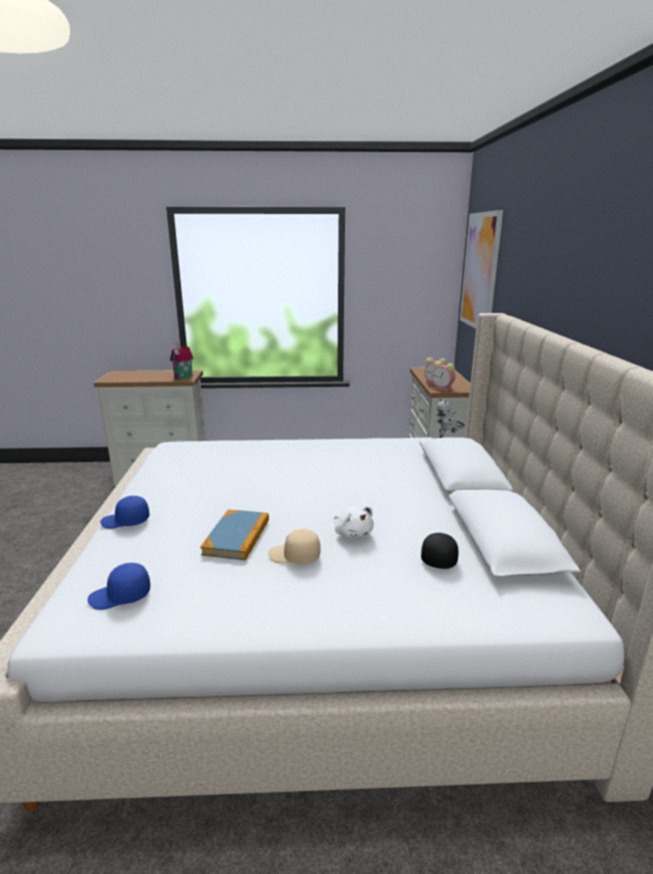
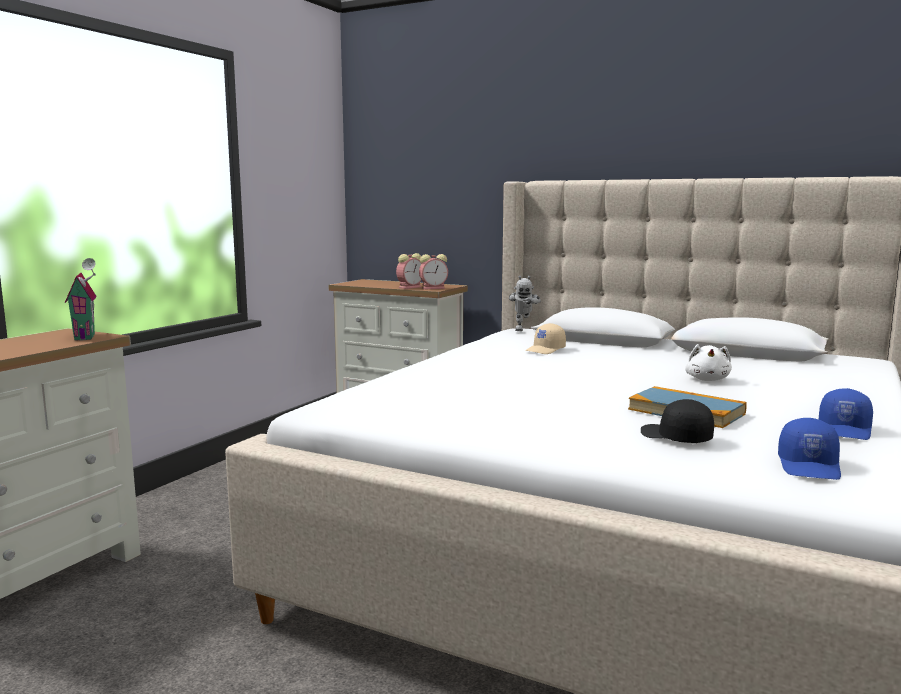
camera: 60 degrees left, 10 degrees down
blue cap [100,496,149,529] -> blue cap moved to [819,388,873,440]
beige cap [268,529,321,564] -> beige cap moved to [525,323,566,354]
white plush toy [335,506,374,539] -> white plush toy turned 105 degrees clockwise [685,344,732,381]
black cap [421,533,458,569] -> black cap moved to [641,399,714,443]
picture [460,210,503,329] -> none

